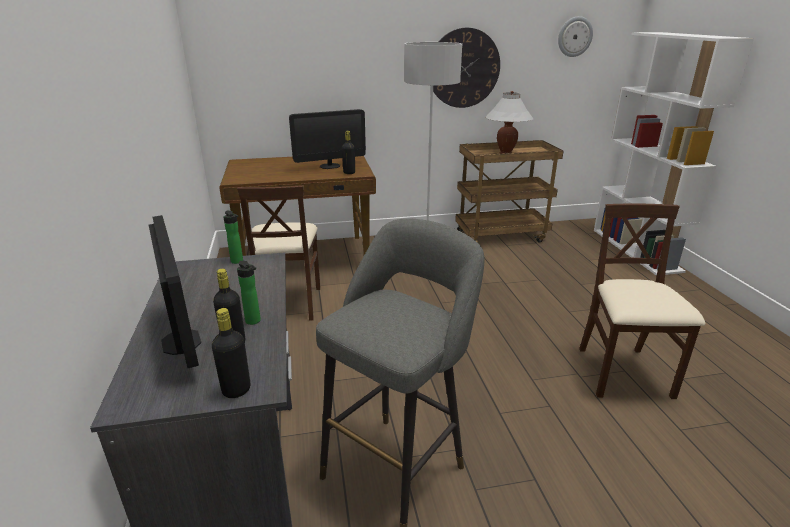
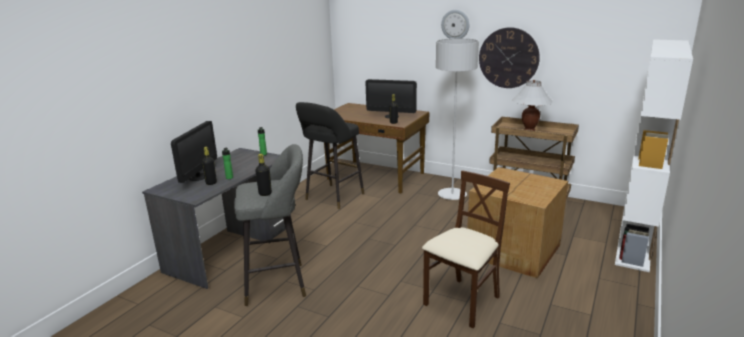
camera: 40 degrees right, 5 degrees down
black bottle [212,308,250,398] -> black bottle moved to [255,154,272,196]
beige chair [237,185,321,321] -> black stool [296,102,364,209]
wall clock [558,16,593,57] -> wall clock moved to [441,10,469,38]
none -> cardboard box [467,167,568,279]

